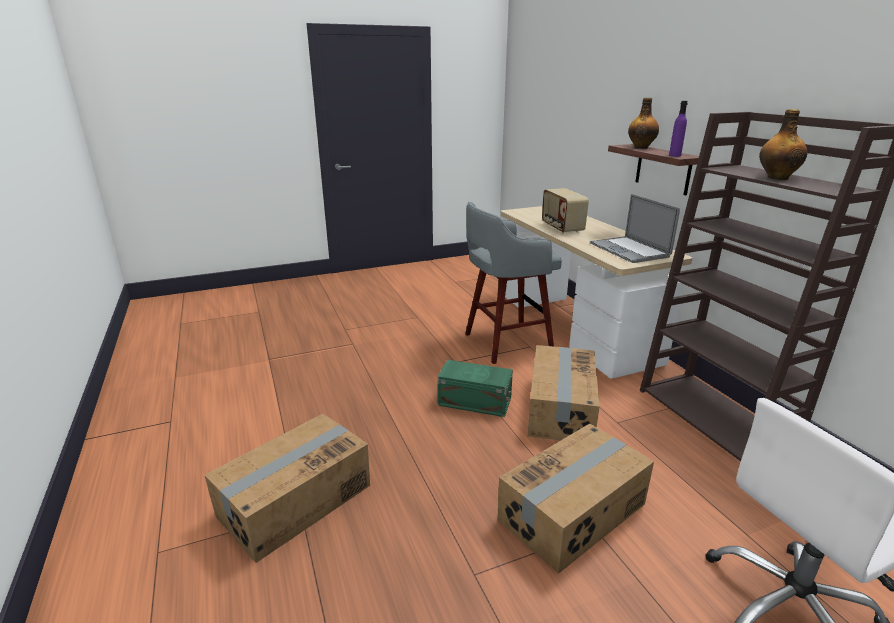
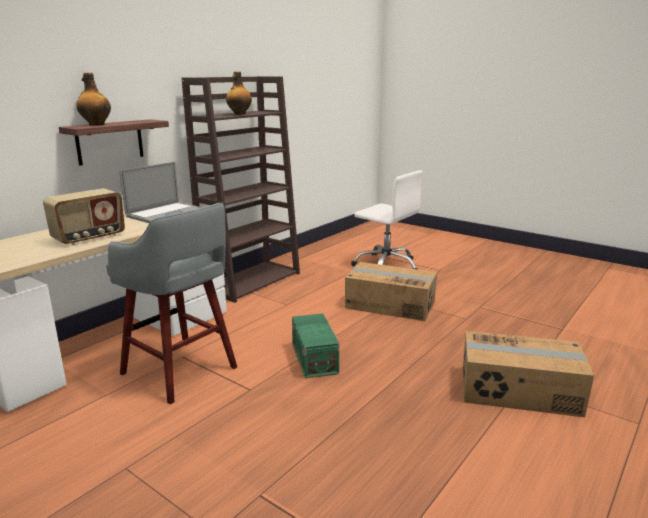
camera: 120 degrees left, 5 degrees down
cardboard box [527,345,600,440] -> none
purple bottle [669,101,688,157] -> none

